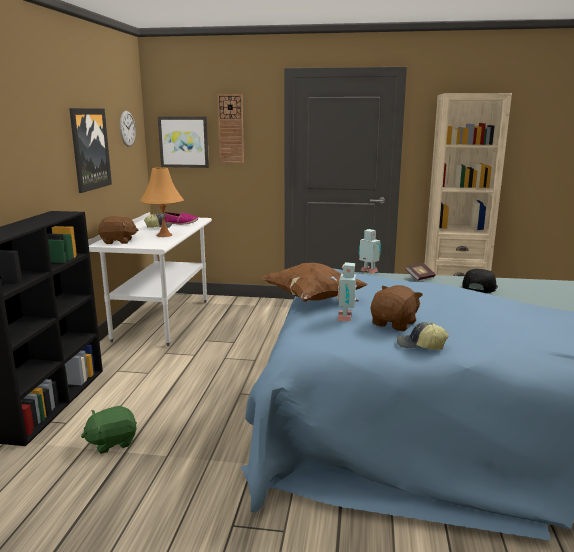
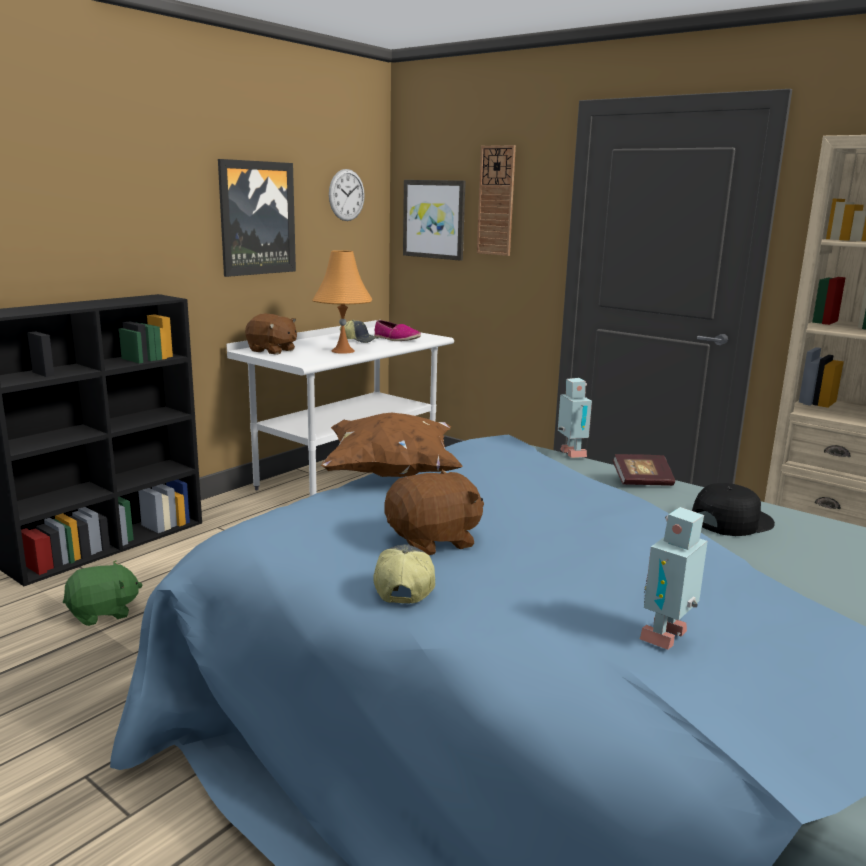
camera: 30 degrees right, 0 degrees up
green plush toy [81,406,137,454] -> green plush toy turned 150 degrees clockwise [63,560,142,626]
toy robot [337,262,358,321] -> toy robot moved to [640,507,708,650]
cap [397,322,449,350] -> cap turned 45 degrees clockwise [373,544,435,604]

